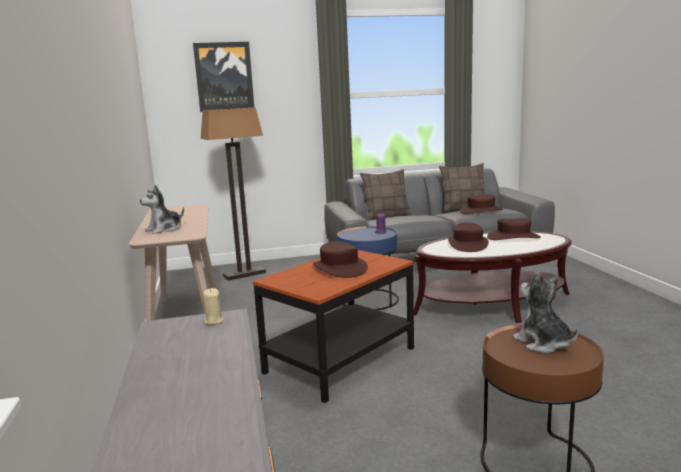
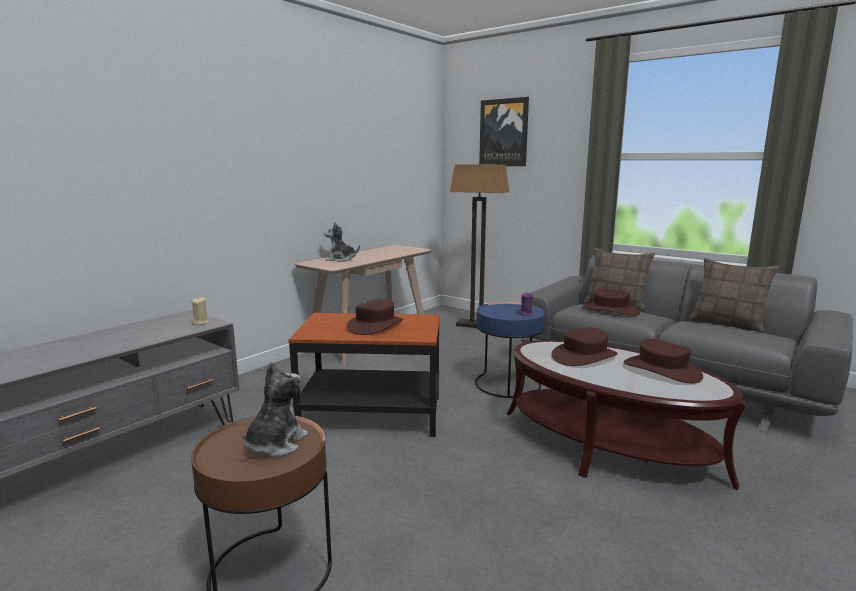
camera: 50 degrees right, 0 degrees up
brown hat [459,194,503,214] -> brown hat moved to [582,289,640,316]

